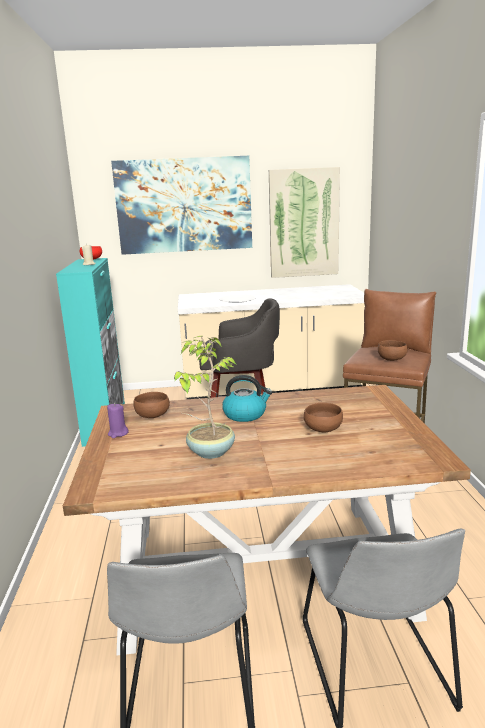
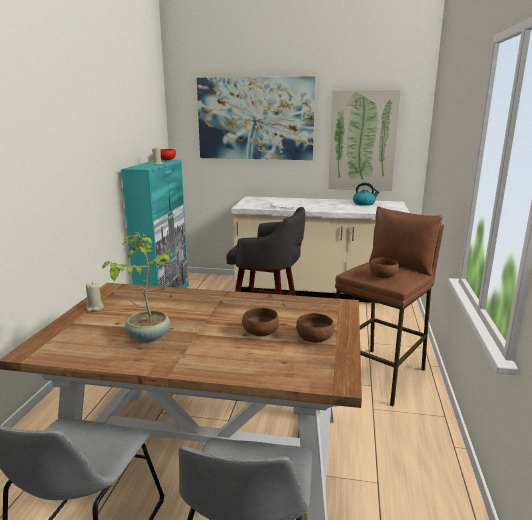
camera: 15 degrees right, 0 degrees up
purple candle [107,403,129,438] -> beige candle [86,282,104,311]
brown bowl [133,392,170,418] -> brown bowl moved to [296,313,334,343]
kettle [222,375,272,422] -> kettle moved to [353,183,380,206]

